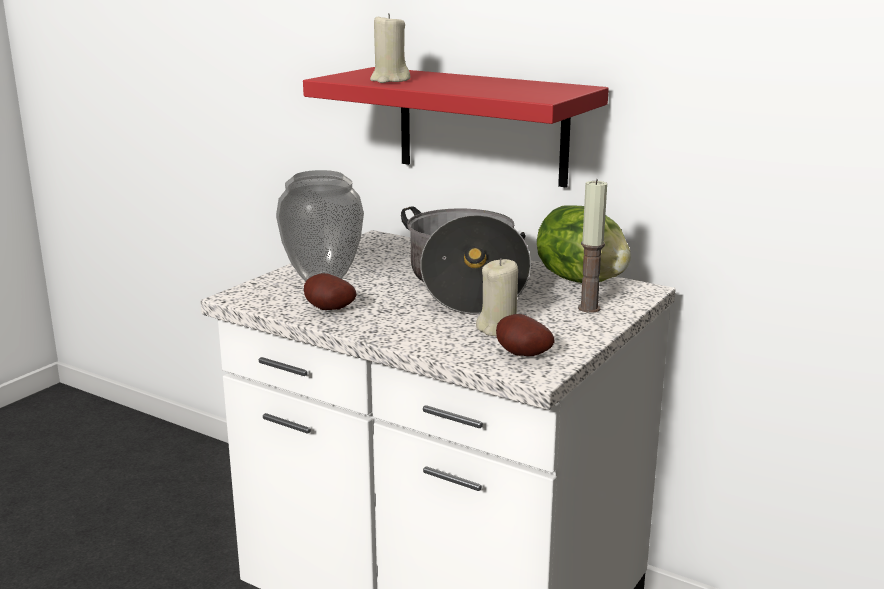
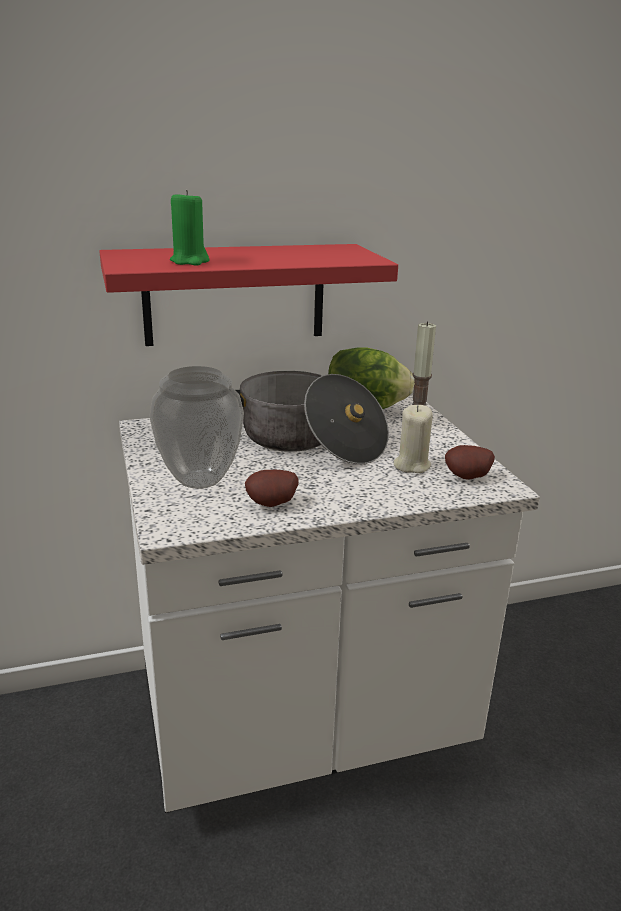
camera: 50 degrees left, 5 degrees up
beige candle [370,13,410,83] -> green candle [170,190,209,265]

